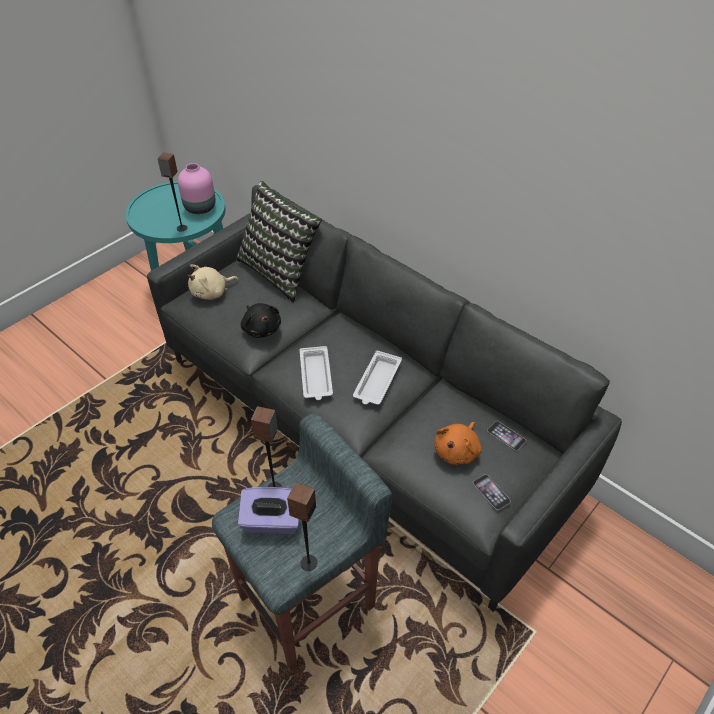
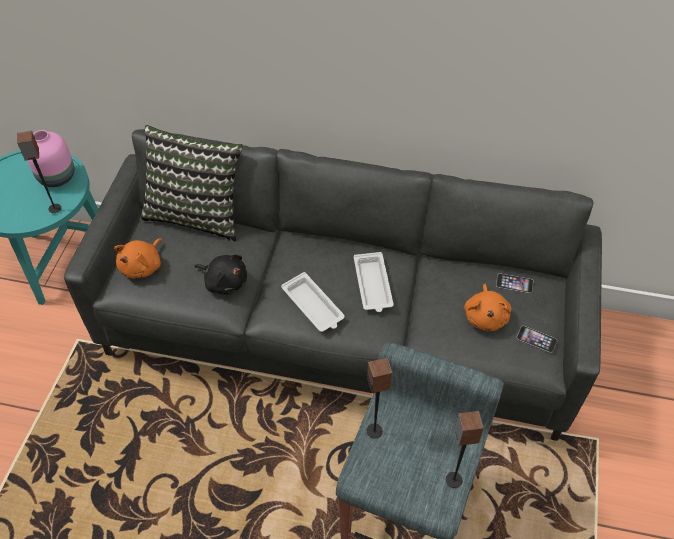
camera: 30 degrees left, 5 degrees up
beige plush toy [188,264,239,300] -> orange plush toy [114,238,162,279]
purple tissue box [238,487,299,535] -> none

